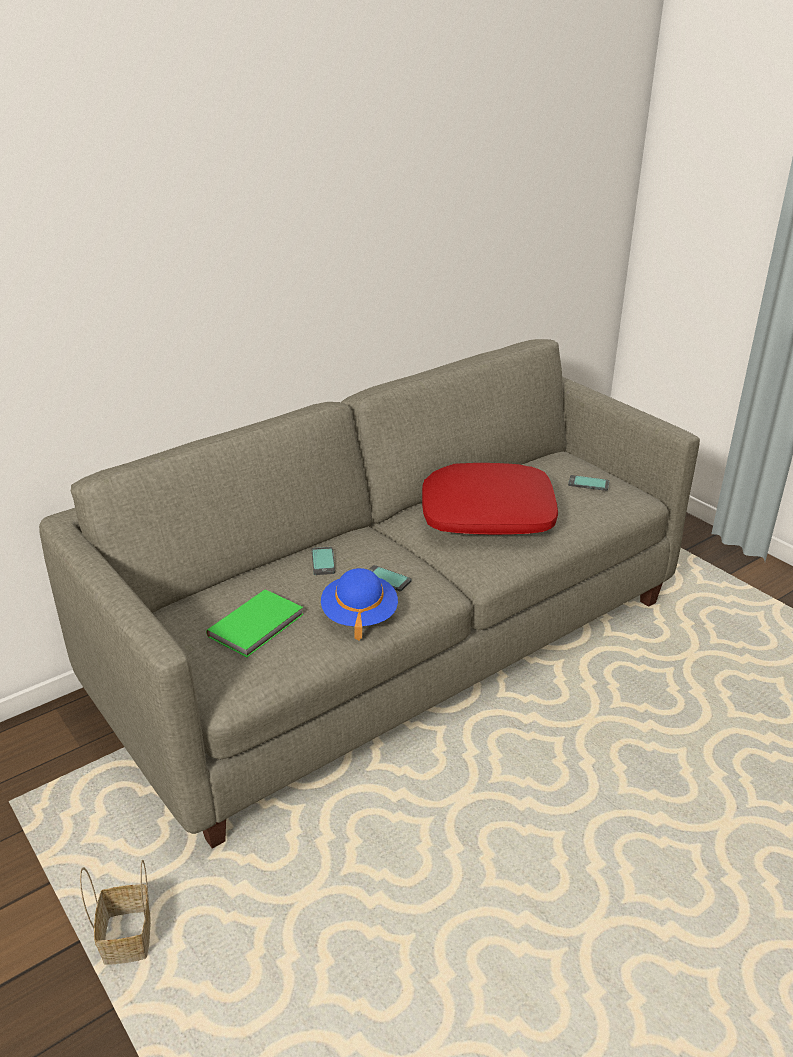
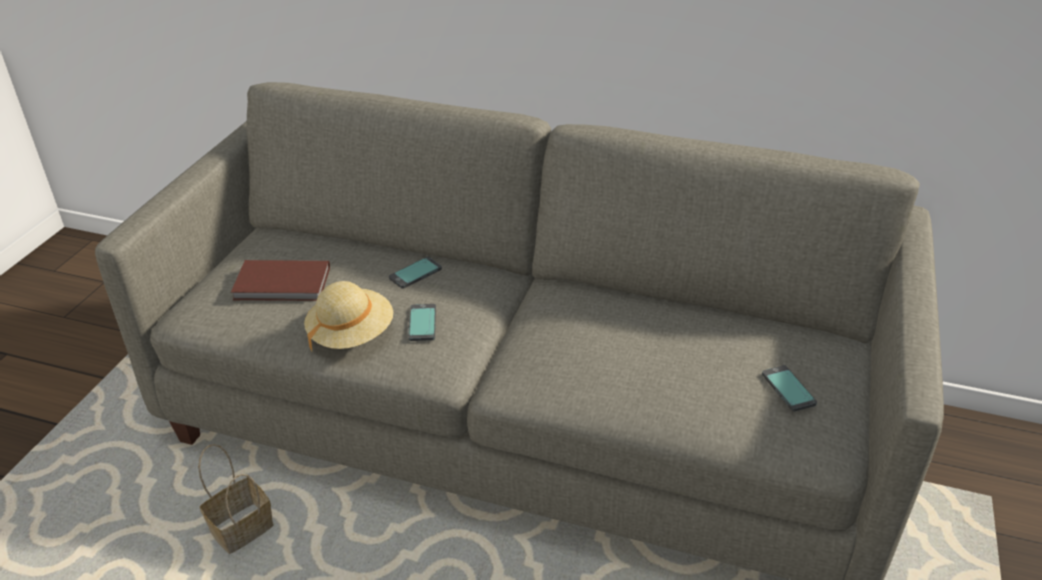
camera: 55 degrees right, 5 degrees up
basket [80,860,151,965] -> basket moved to [198,444,274,554]
green book [206,589,304,657] -> brown book [231,260,330,301]
blue hat [321,568,398,641] -> beige hat [304,281,393,352]
red pillow [422,463,558,535] -> none

